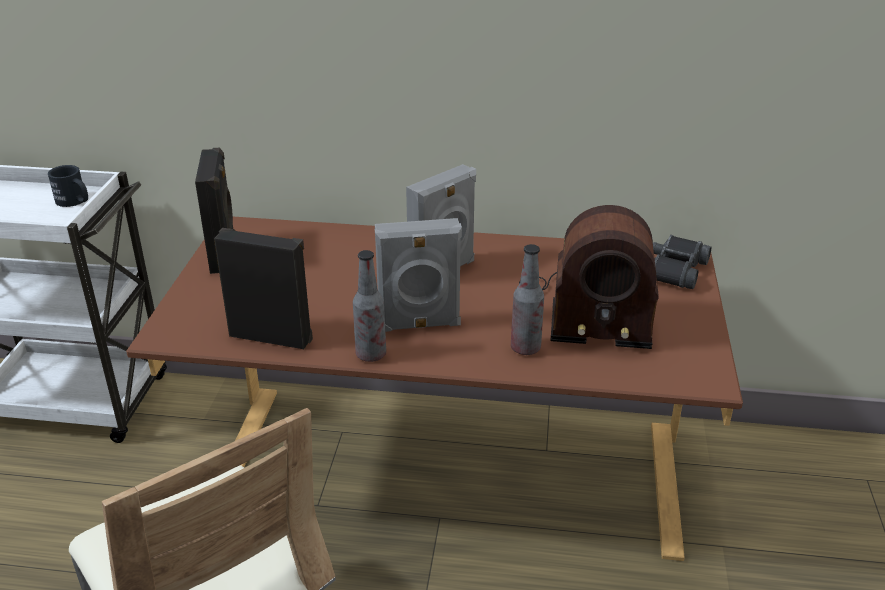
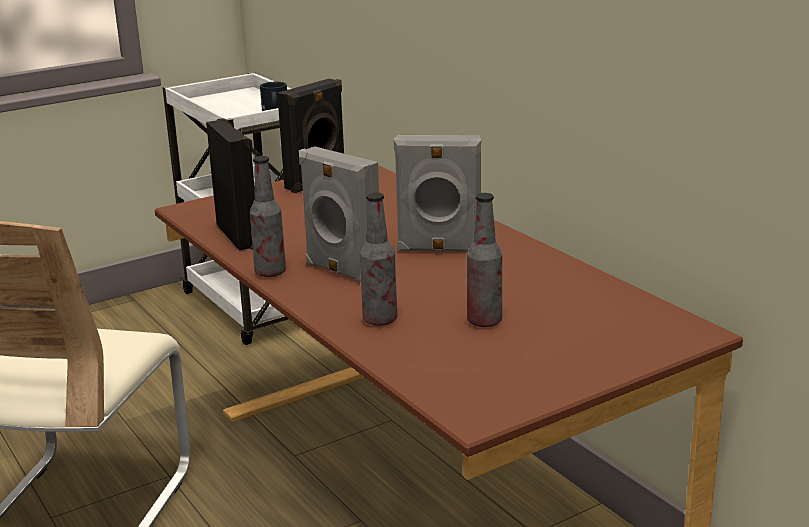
camera: 50 degrees right, 10 degrees down
radio [519,205,659,349] -> bottle [467,193,502,327]
black binoculars [653,235,711,289] -> none

